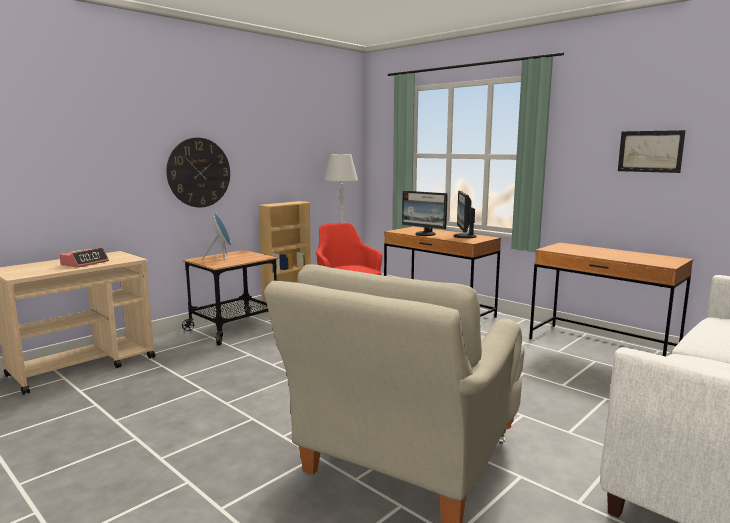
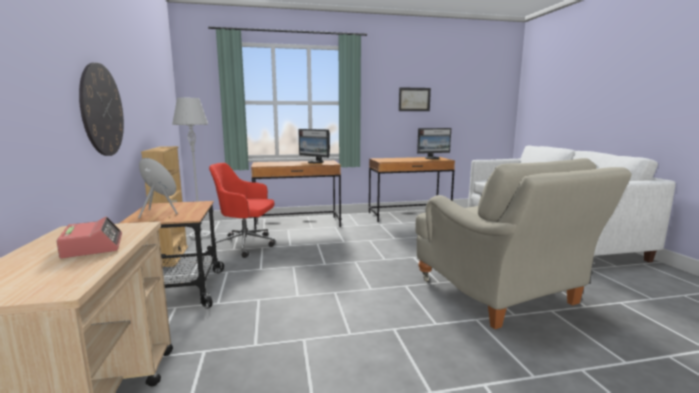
camera: 55 degrees left, 0 degrees up
monitor [402,191,447,236] -> monitor moved to [417,128,451,159]

